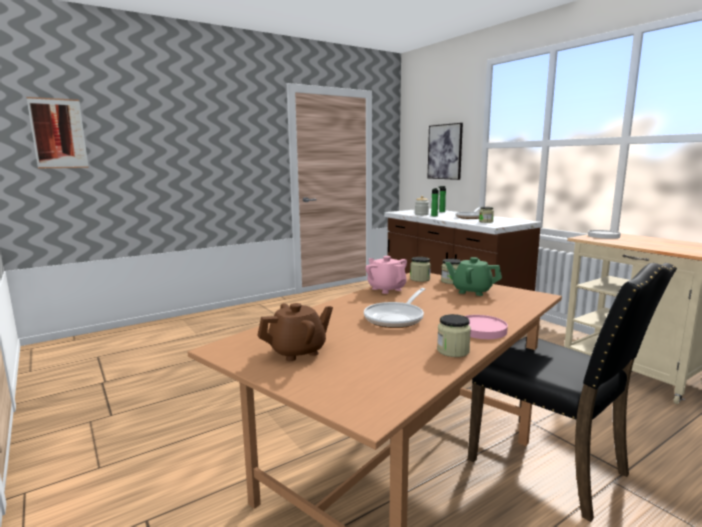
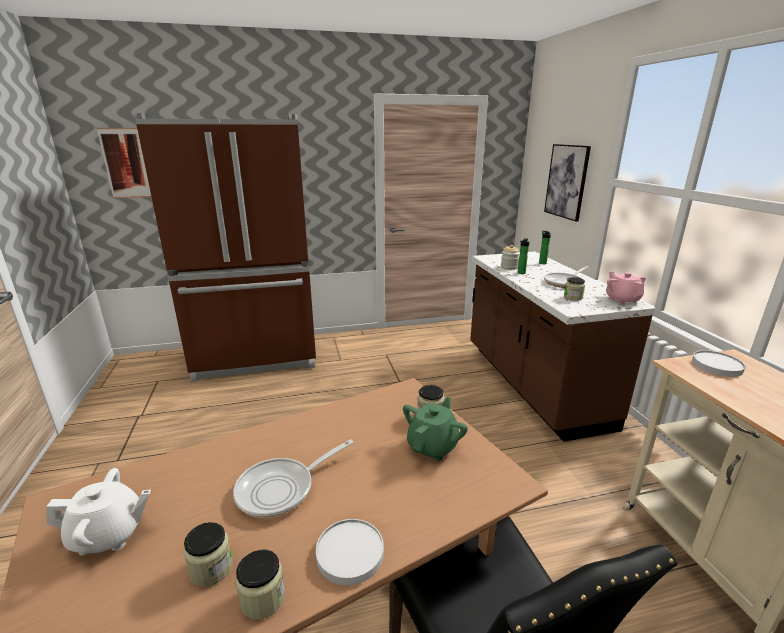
camera: 20 degrees right, 10 degrees up
brown teapot [257,303,333,361] -> white teapot [46,468,151,555]
pink teapot [366,256,407,294] -> pink teapot moved to [606,272,646,305]
jar [410,257,431,282] -> jar moved to [184,522,233,587]
green teapot [445,257,502,296] -> green teapot turned 75 degrees clockwise [403,397,468,461]
pink plate [465,315,508,339] -> white plate [316,519,384,585]
none -> brown fridge [135,113,316,383]

